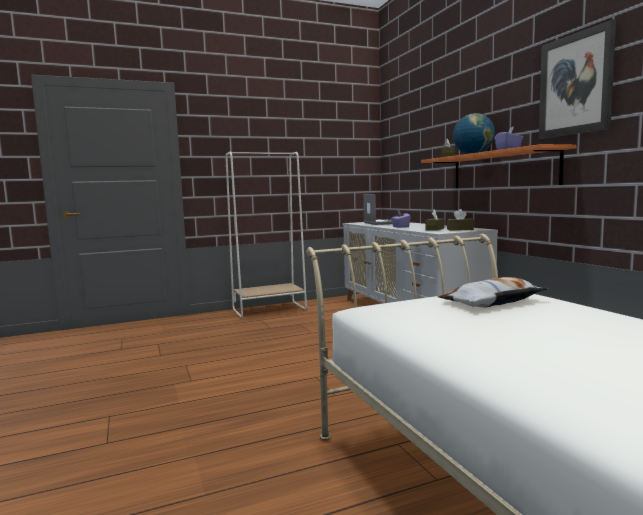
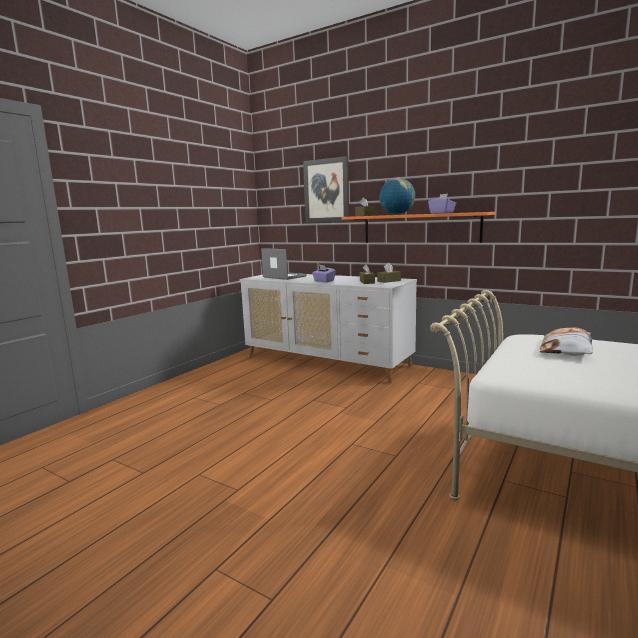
camera: 35 degrees left, 5 degrees up
clothes rack [225,152,307,318] -> none
picture [539,19,616,139] -> picture moved to [303,156,349,223]

